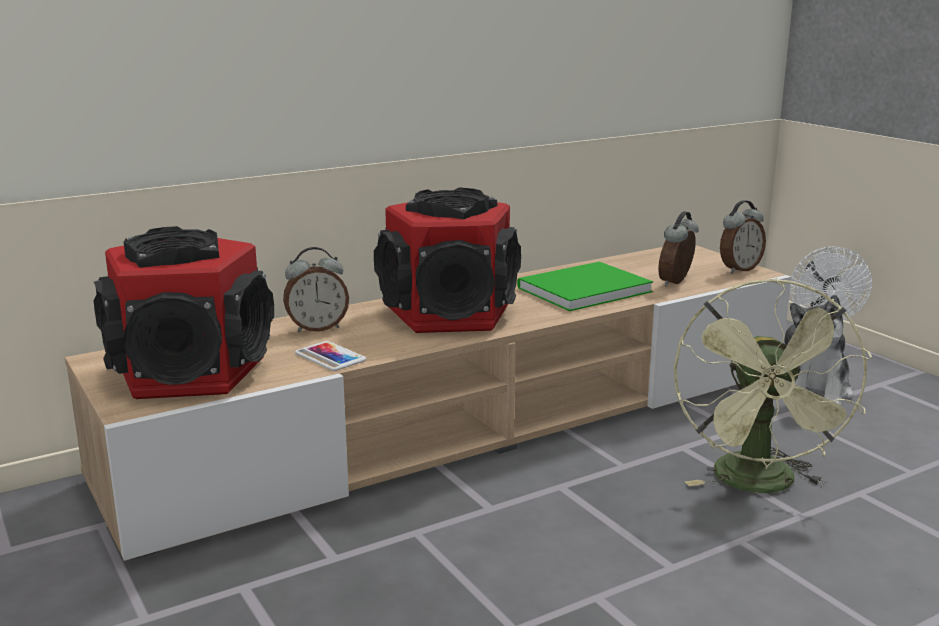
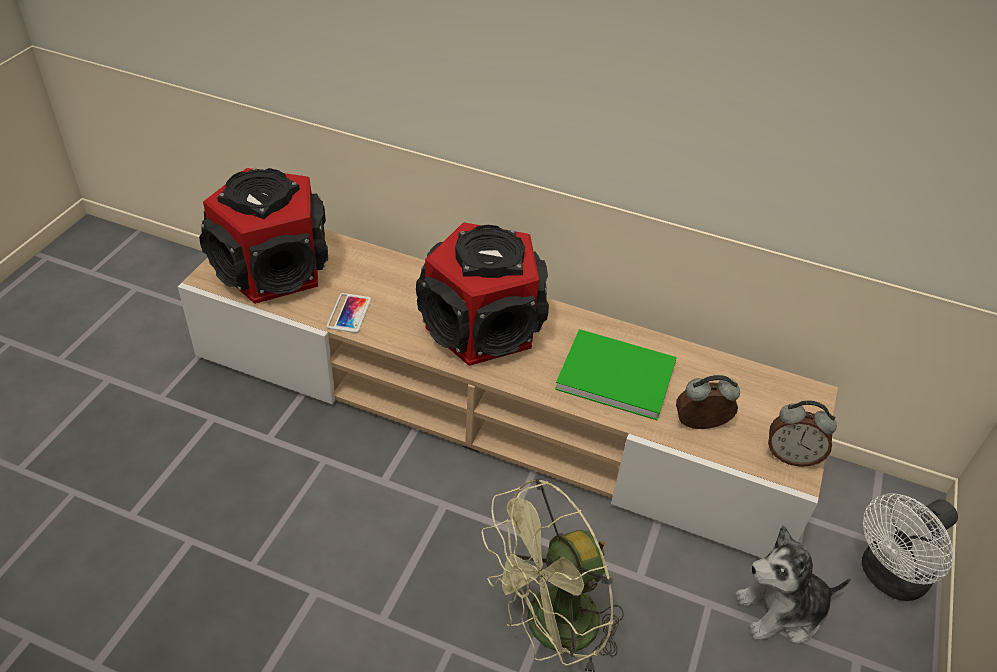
camera: 50 degrees right, 25 degrees up
alarm clock [283,247,349,332] -> none

